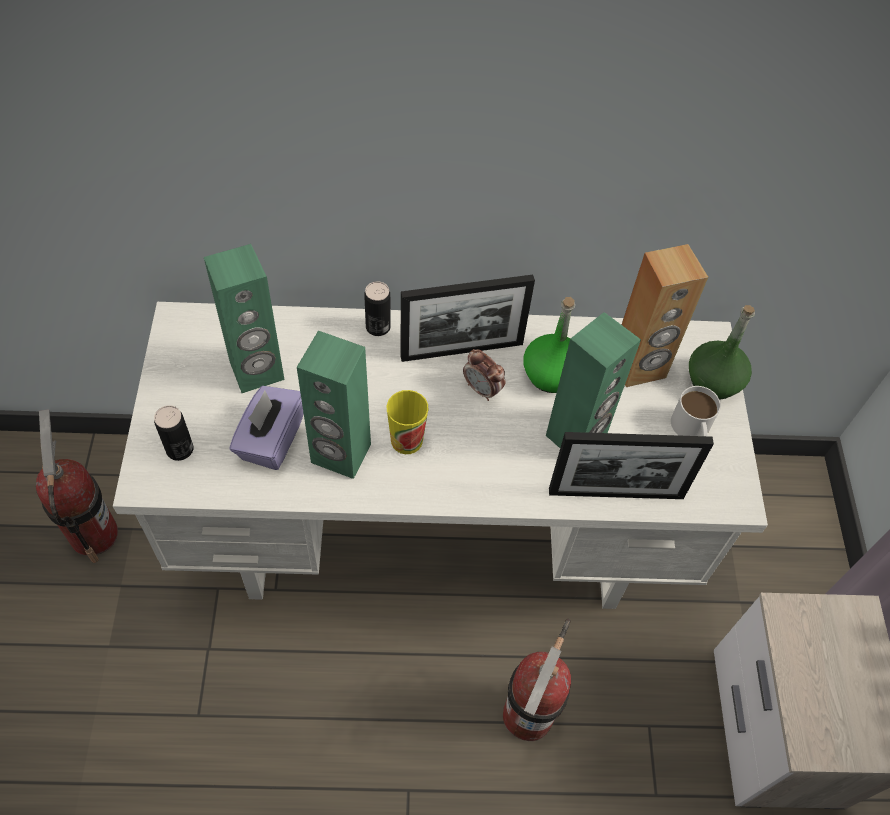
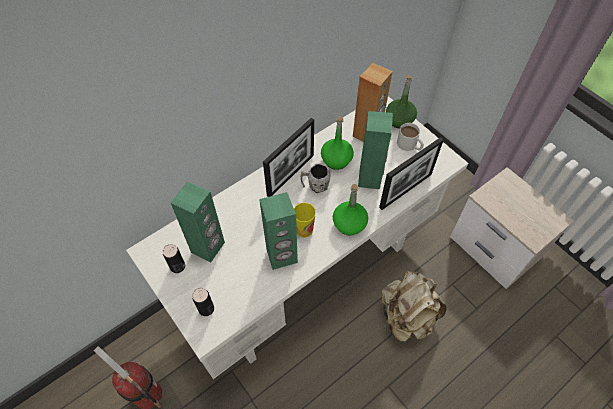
camera: 35 degrees left, 0 degrees up
purple tissue box [229,386,304,470] -> none
can [364,281,391,336] -> can moved to [162,244,185,273]
alarm clock [463,349,505,401] -> grey mug [300,164,331,193]
fire extinguisher [503,619,571,741] -> beige backpack [382,271,447,342]
none -> green bottle [333,184,368,235]

